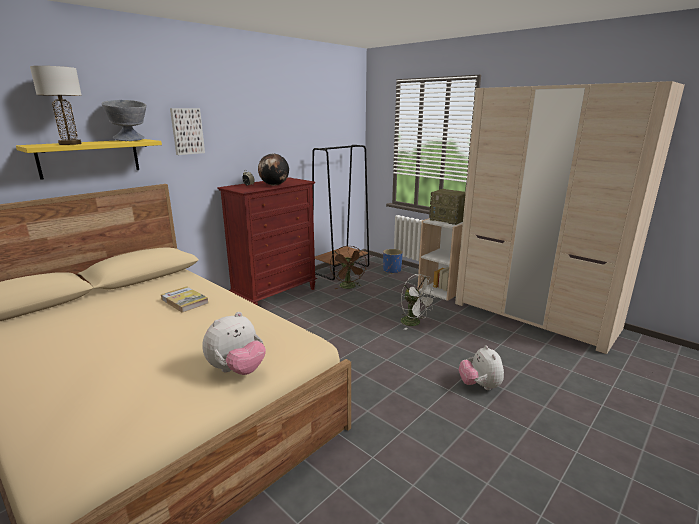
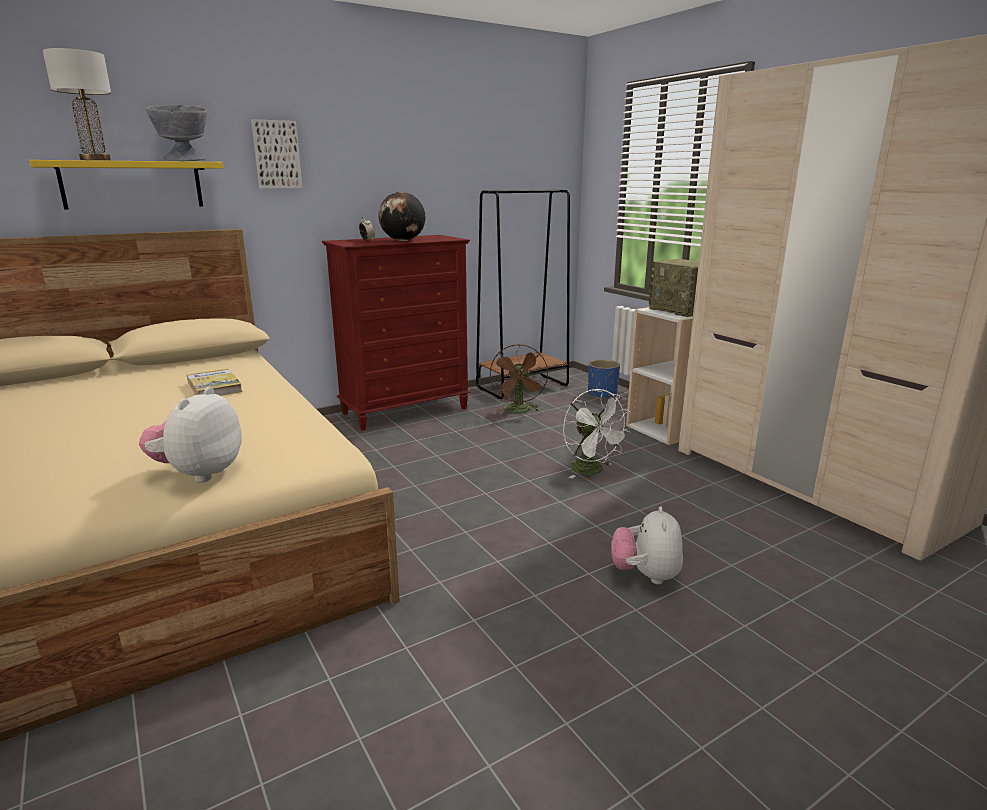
camera: 15 degrees right, 0 degrees up
plush toy [202,312,266,375] -> plush toy turned 135 degrees clockwise [139,387,242,482]

